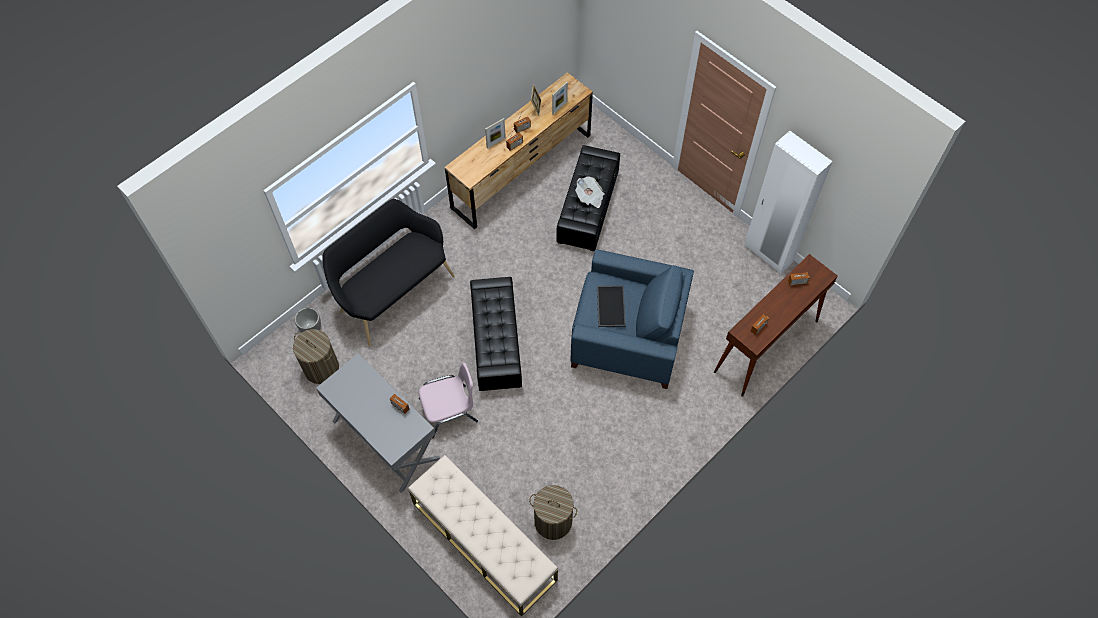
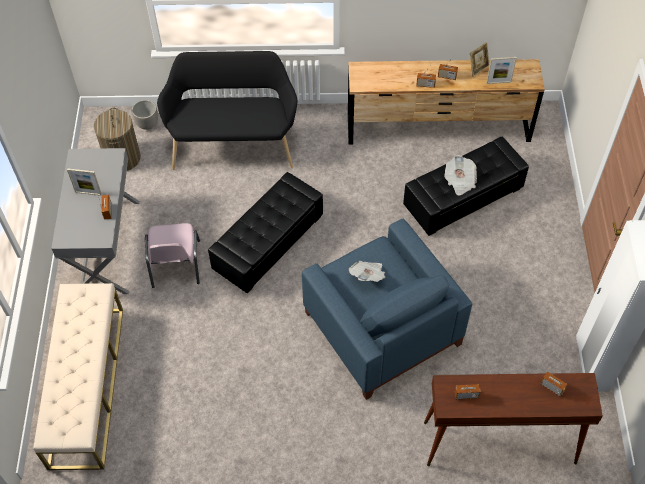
camera: 45 degrees right, 5 degrees down
pink chair [419,363,478,439] -> pink chair turned 60 degrees clockwise [145,223,200,288]
picture frame [485,118,506,149] -> picture frame moved to [67,168,102,196]
laundry basket [529,485,577,540] -> none
tray [597,286,626,327] -> newspaper [349,261,385,282]

